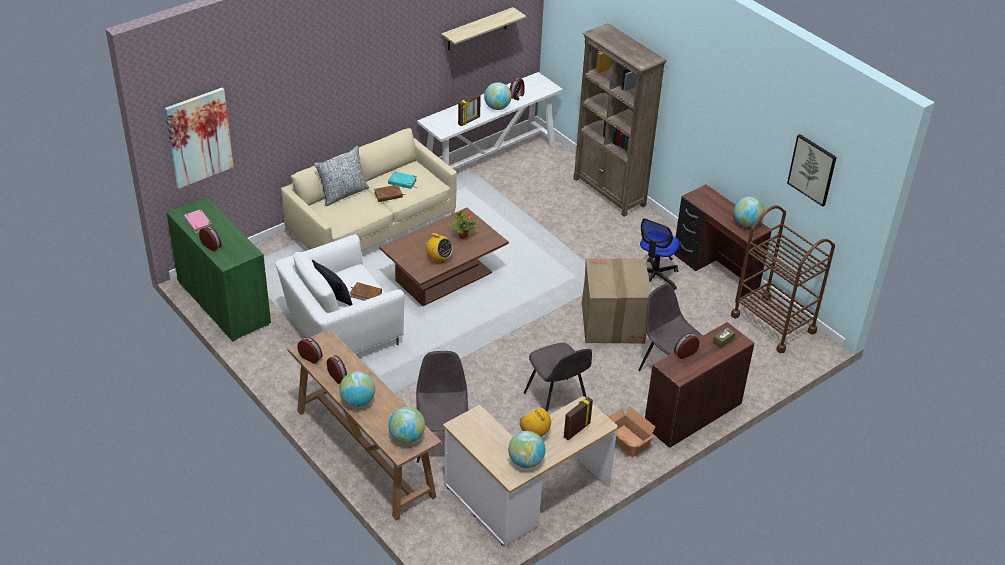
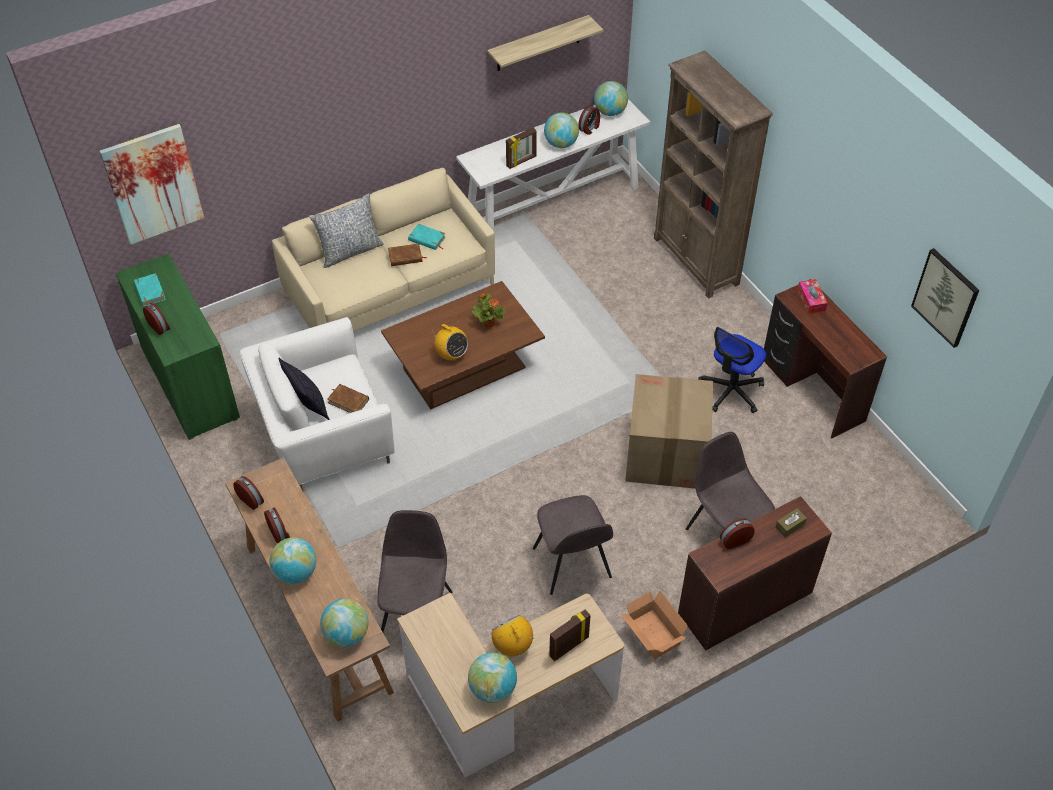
camera: 10 degrees right, 10 degrees up
pink book [184,209,212,233] -> turquoise book [134,273,166,306]
brown cart [731,205,835,353] -> none
globe [734,197,765,227] -> globe moved to [594,81,628,116]
none -> tissue box [797,279,827,314]

